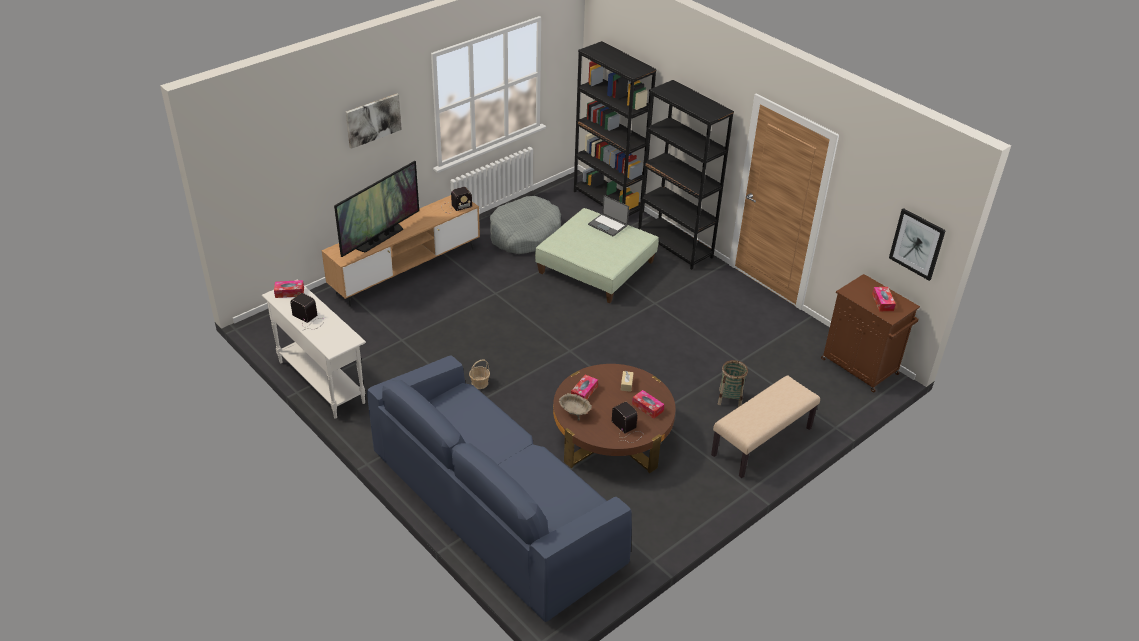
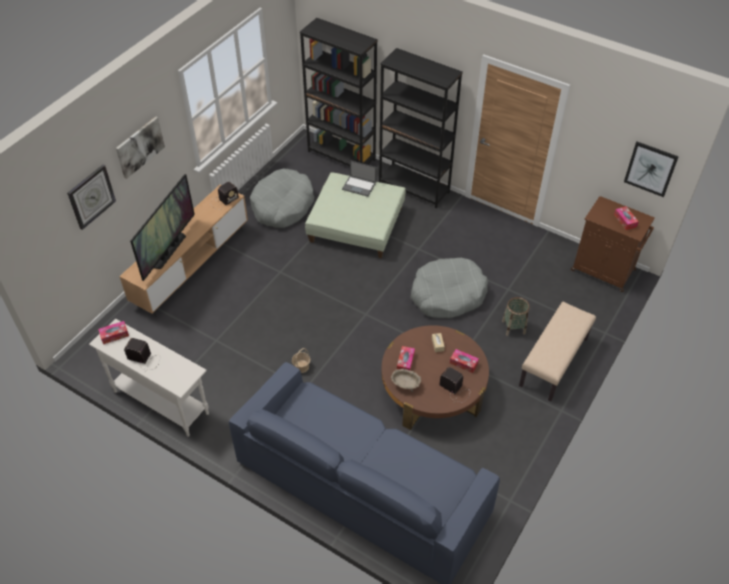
camera: 15 degrees left, 10 degrees up
none -> wall clock [67,165,116,230]
none -> grey dog bed [410,258,488,318]

